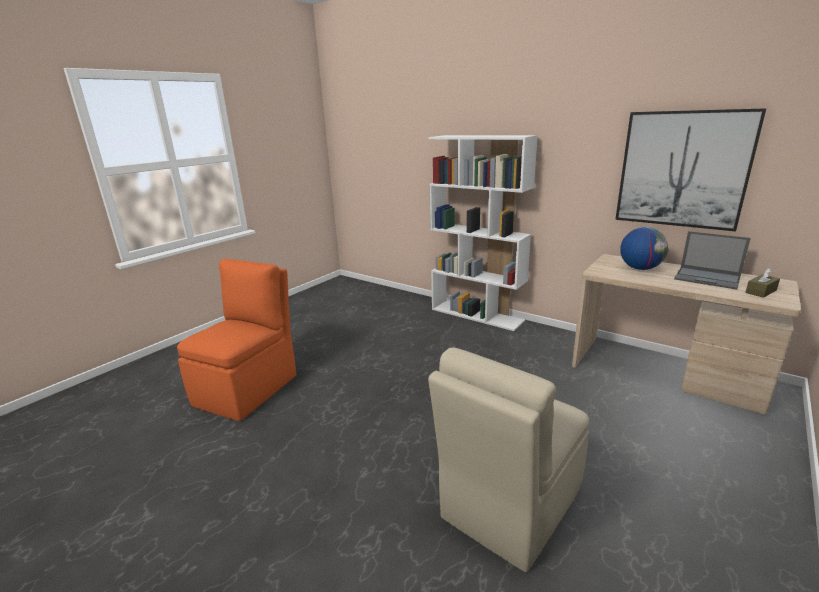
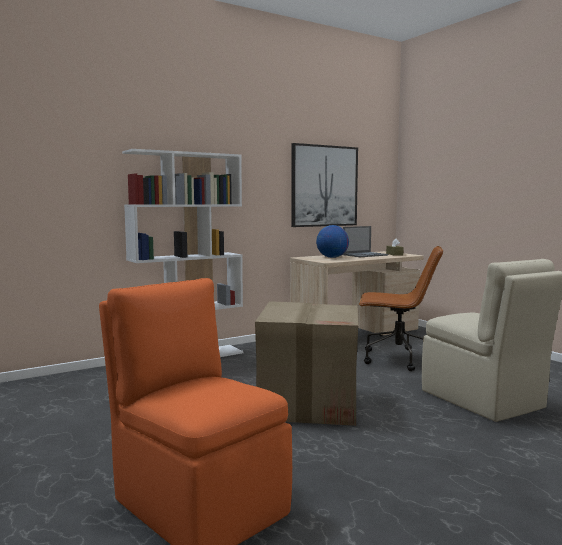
camera: 70 degrees left, 15 degrees down
none -> cardboard box [255,301,358,426]
none -> brown office chair [359,246,443,371]

